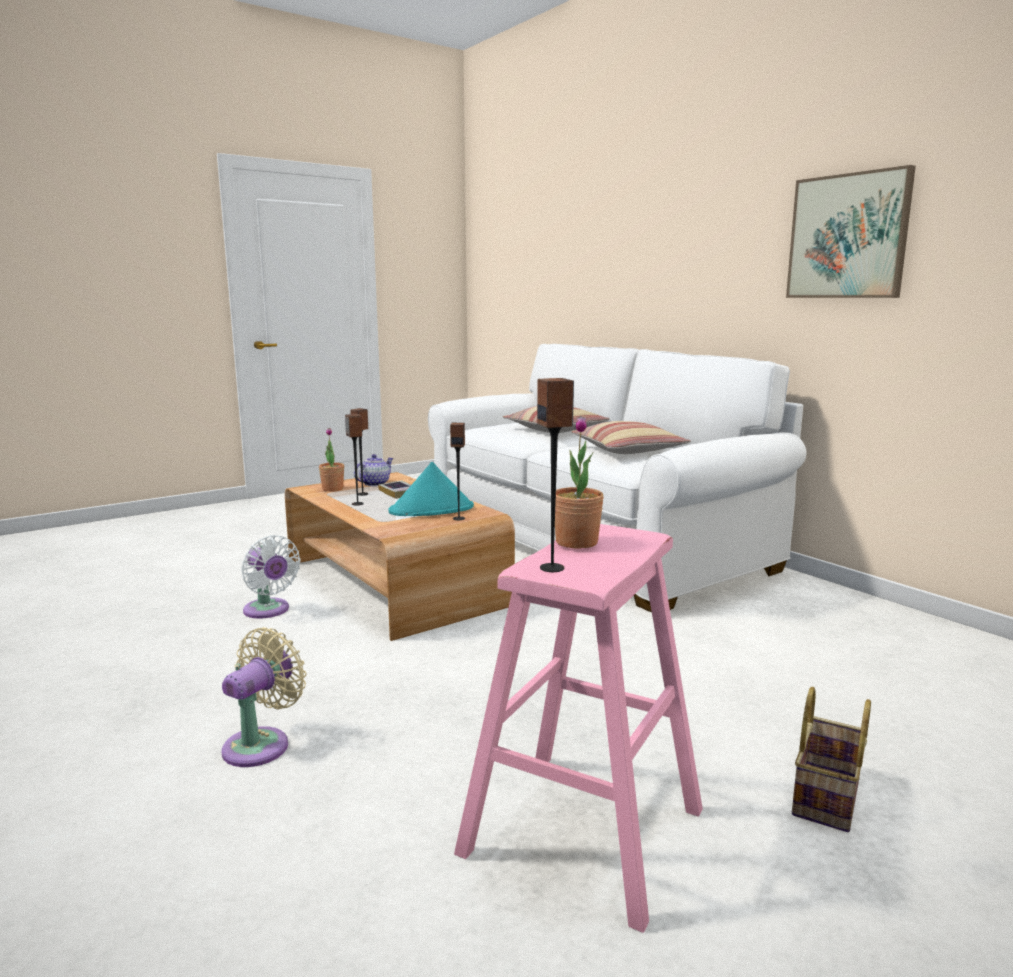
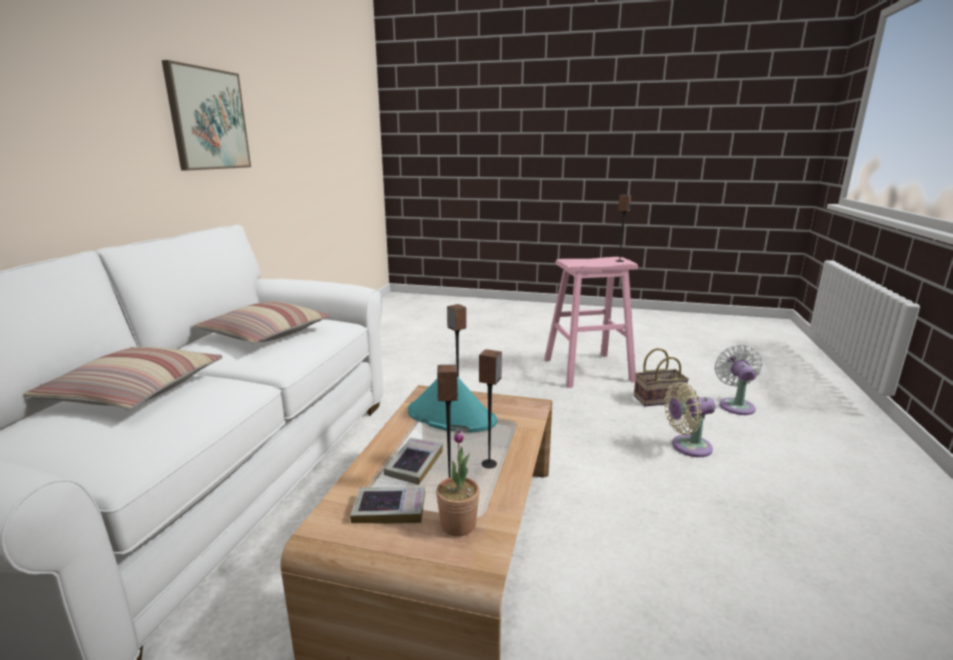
camera: 130 degrees left, 5 degrees up
white fan [241,535,301,619] -> white fan moved to [715,345,762,415]
teapot [354,454,393,486] -> book [350,487,425,524]
potted plant [555,416,604,549] -> none
basket [792,687,871,832] -> basket moved to [634,348,689,406]

